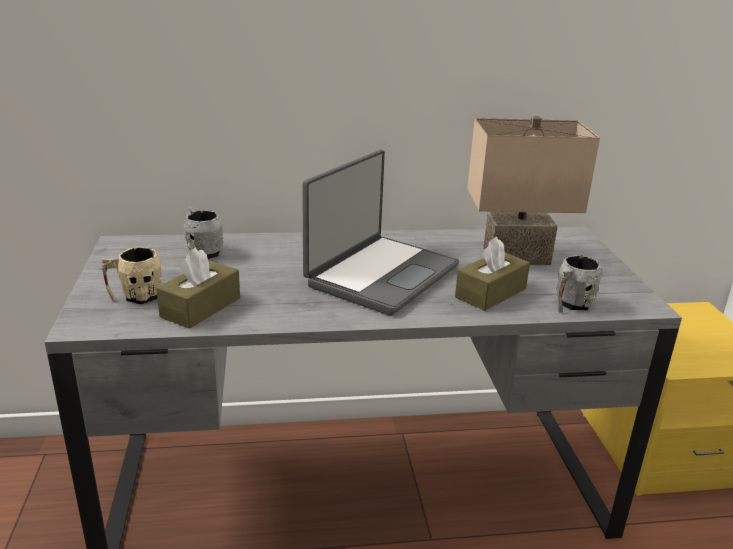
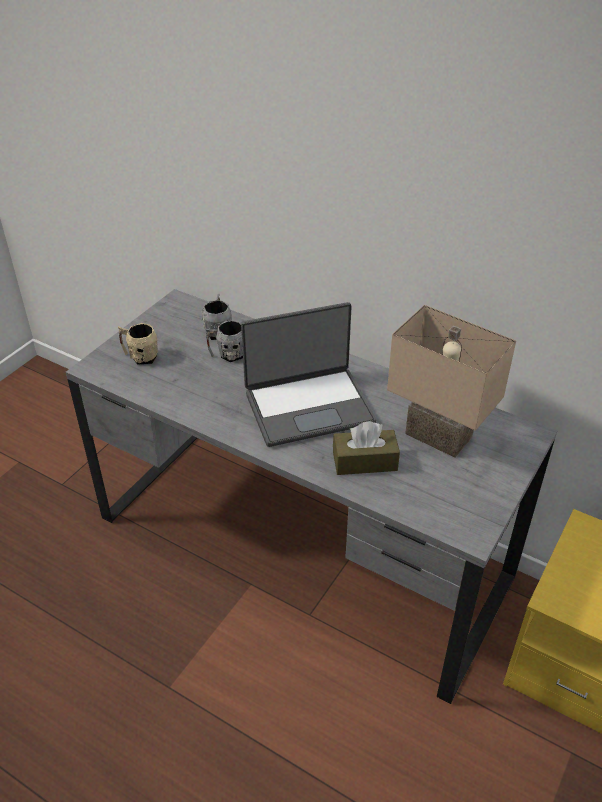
camera: 40 degrees right, 15 degrees up
brown tissue box [156,247,240,329] -> none
grey mug [556,255,602,313] -> grey mug moved to [206,321,243,362]

